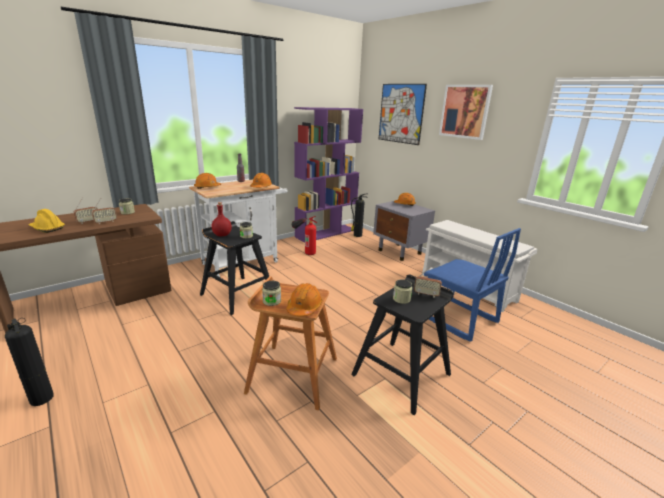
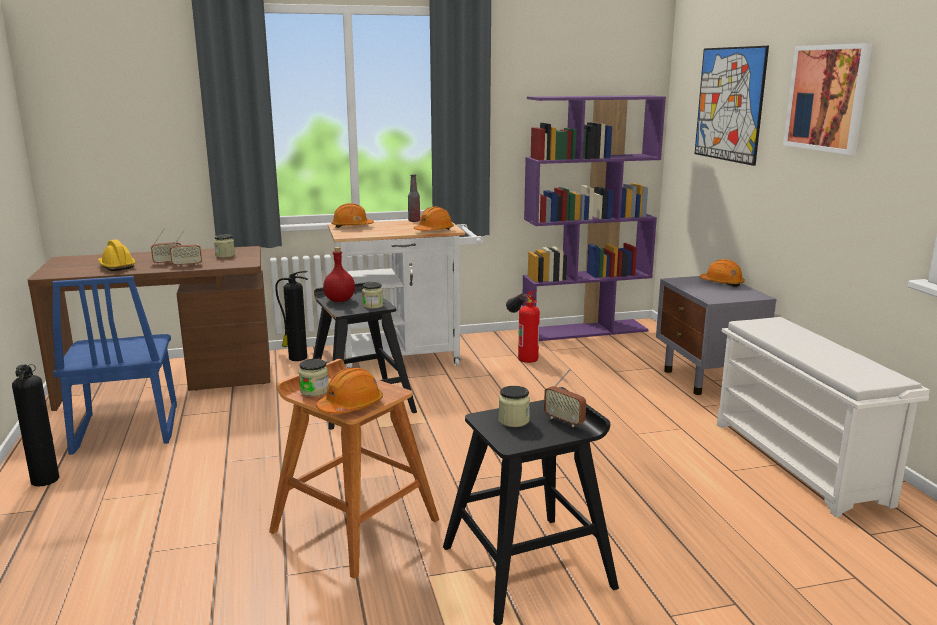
camera: 25 degrees right, 5 degrees down
fire extinguisher [351,193,368,237] -> fire extinguisher moved to [275,271,308,361]
blue chair [424,228,521,342] -> blue chair moved to [52,276,177,455]

